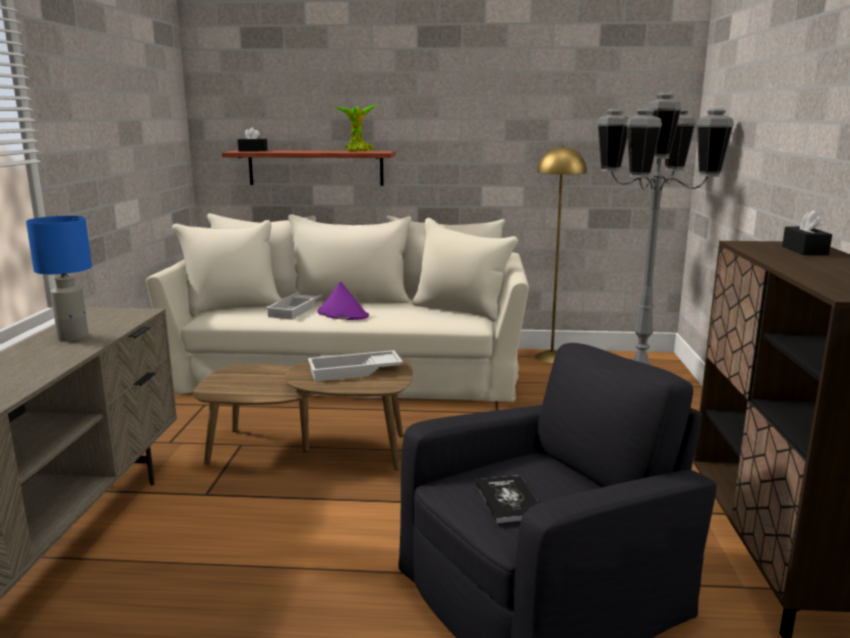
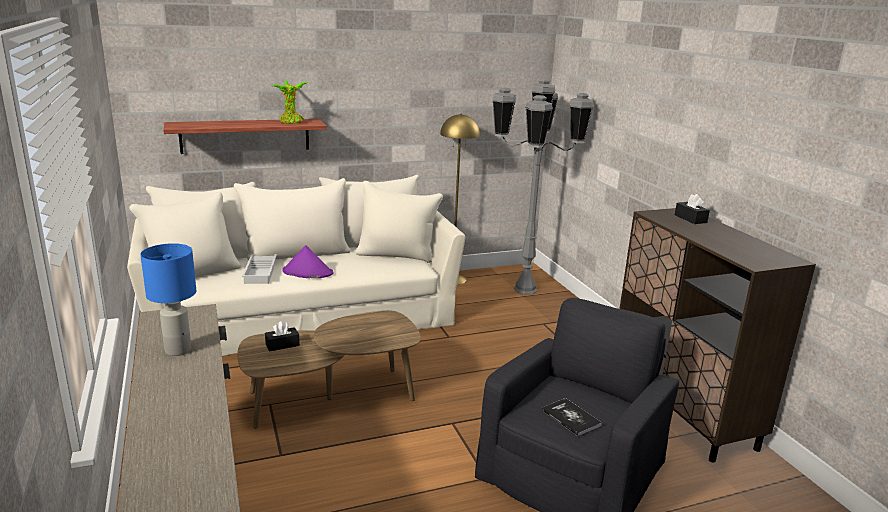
camera: 25 degrees left, 5 degrees up
black tissue box [238,127,268,151] -> black tissue box moved to [265,321,300,351]
white tray [308,350,403,382] -> none

